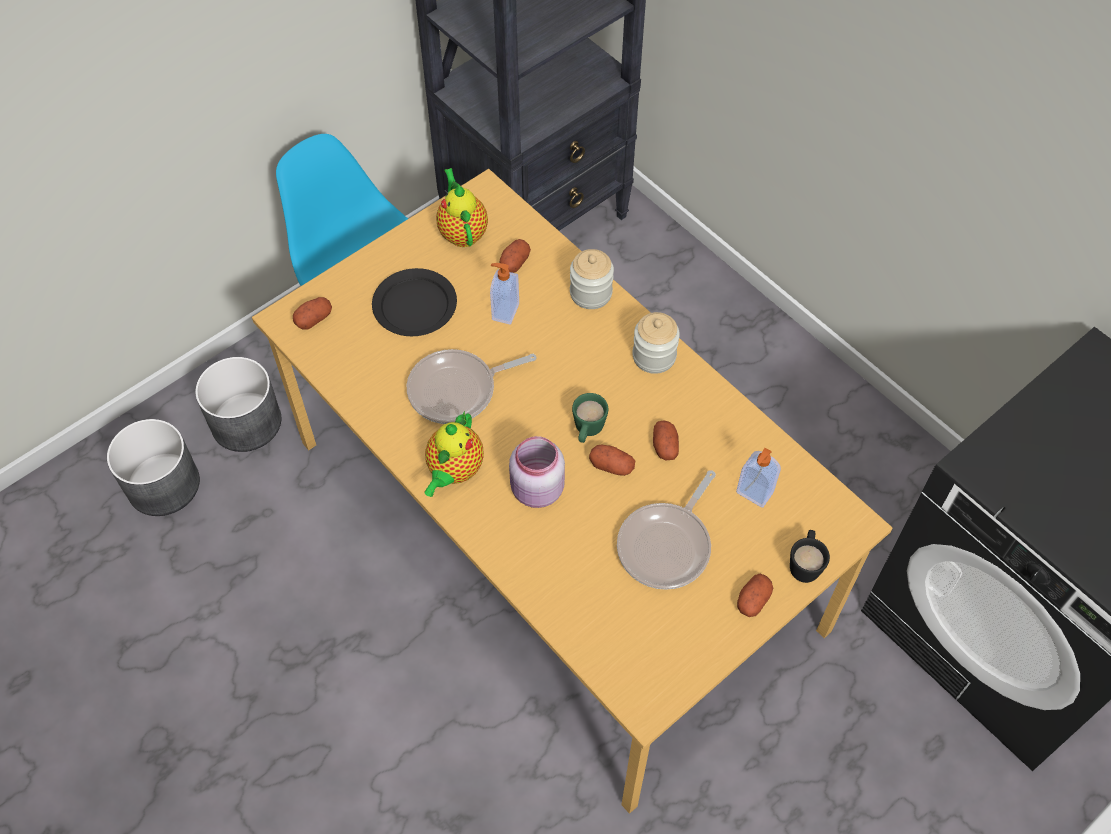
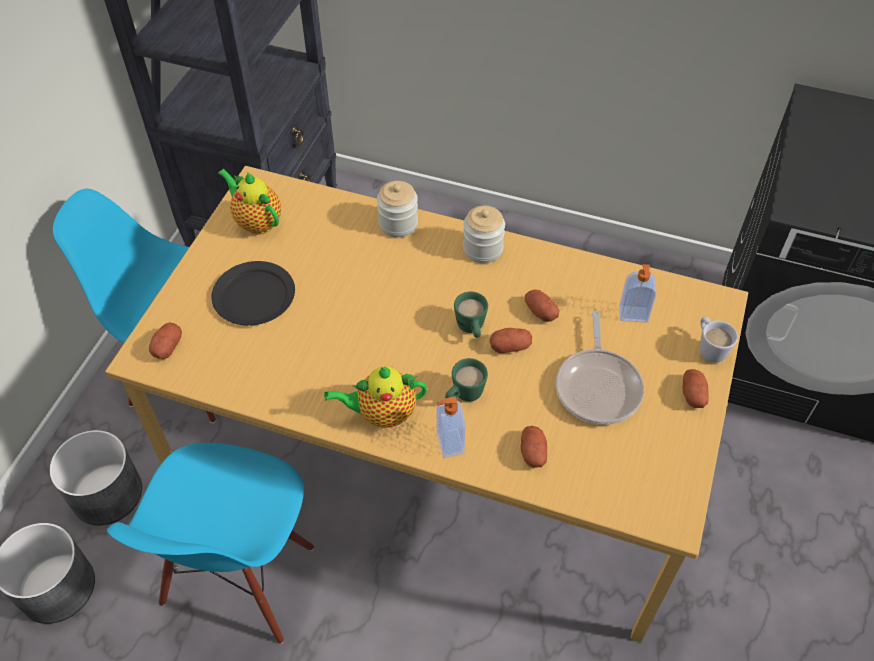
camera: 30 degrees left, 5 degrees down
frying pan [407,349,537,424] -> none
teapot [424,411,484,497] -> teapot turned 90 degrees clockwise [324,366,427,427]
soap dispenser [490,263,519,325] -> soap dispenser moved to [436,397,466,458]
potato [500,239,531,273] -> potato moved to [521,426,547,468]
pink jar [509,436,565,508] -> green mug [445,358,488,402]
black mug [790,530,830,583] -> white mug [700,317,738,363]
none -> blue chair [107,443,314,644]

